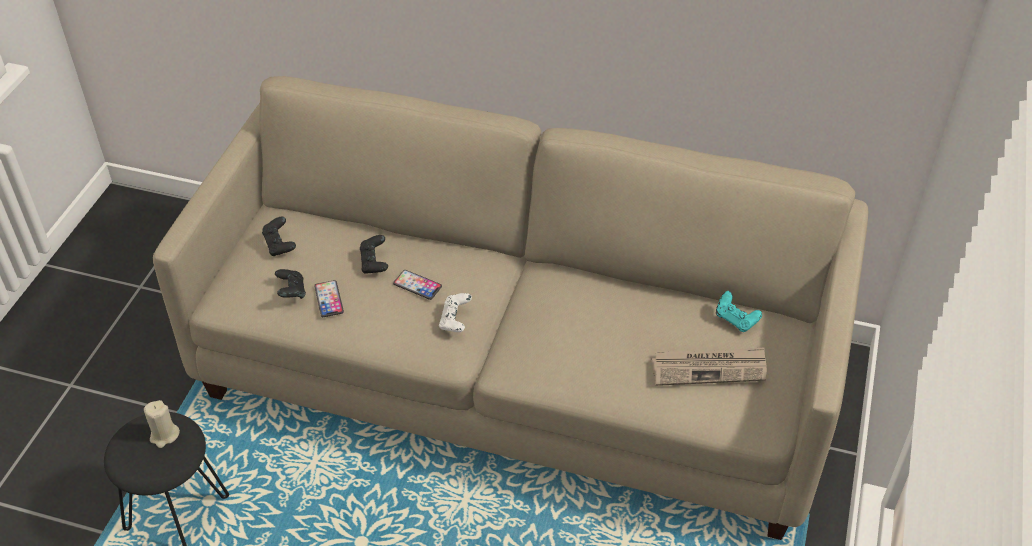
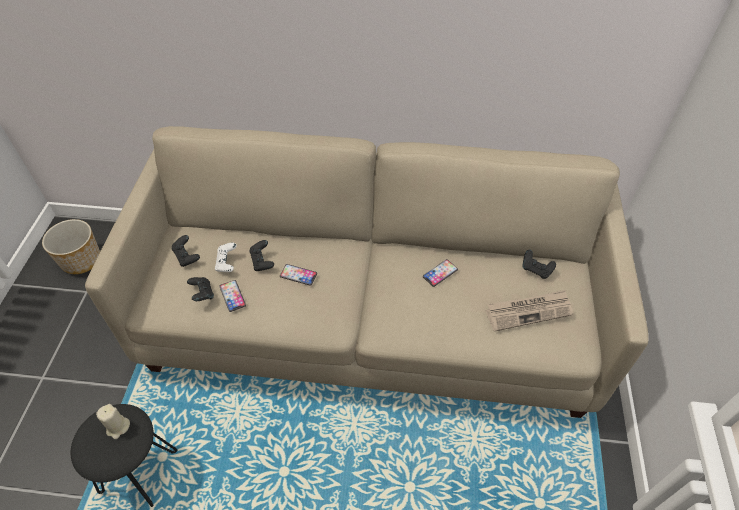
camera: 10 degrees left, 5 degrees up
white game controller [439,293,472,332] -> white game controller moved to [215,243,237,272]
turquoise game controller [716,291,762,332] -> black game controller [522,250,556,279]
none -> planter [42,219,100,274]
none -> phone [423,259,458,287]

